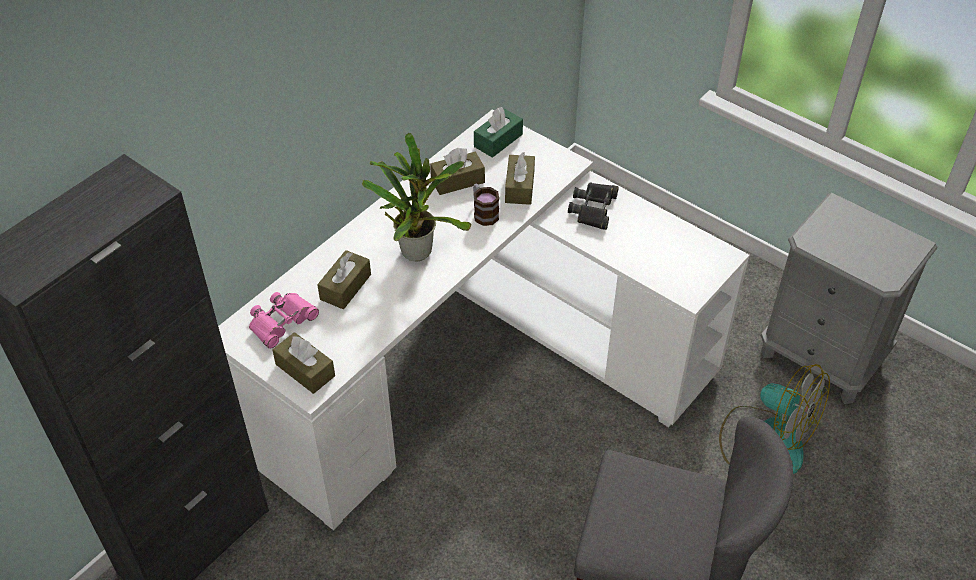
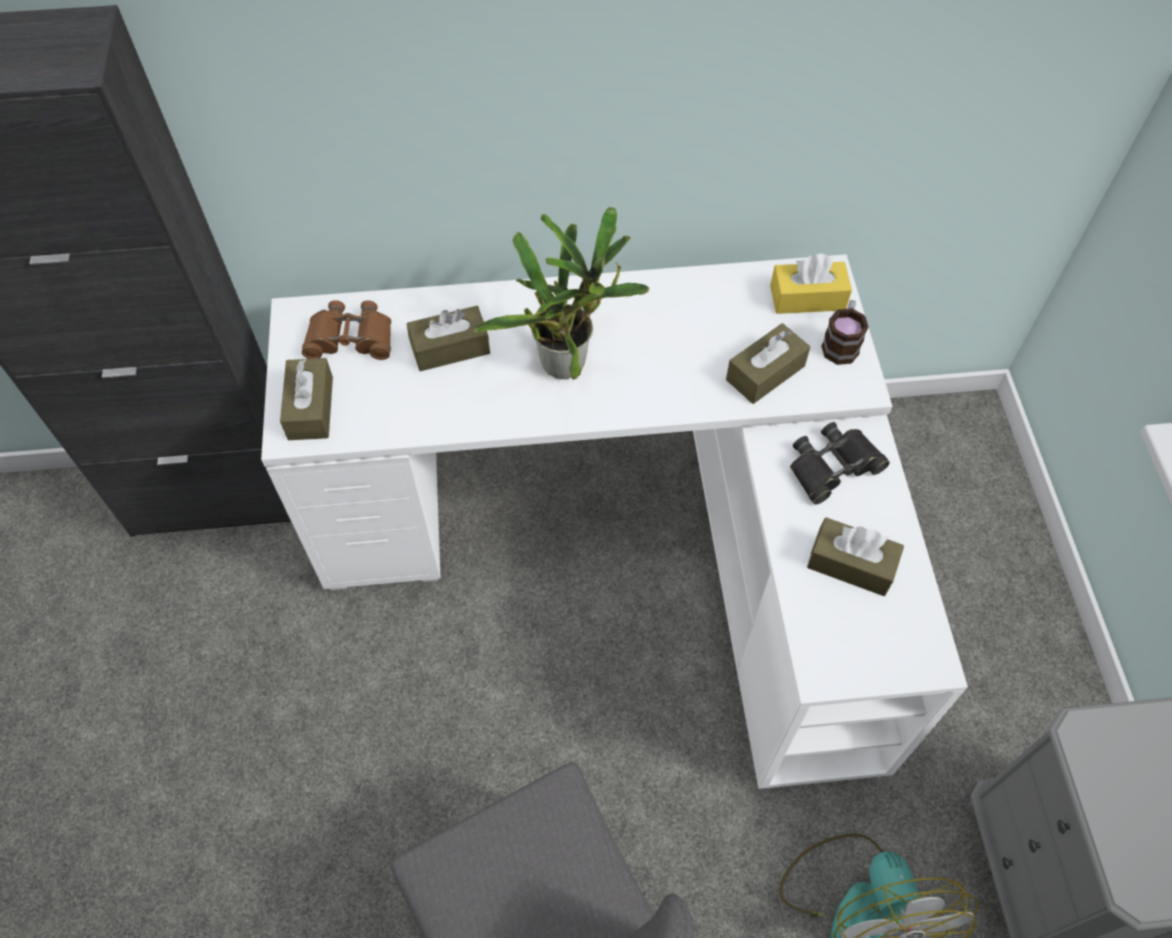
camera: 45 degrees right, 10 degrees up
pink binoculars [249,292,319,349] -> brown binoculars [302,300,391,360]
brown tissue box [430,148,485,195] -> brown tissue box moved to [807,517,904,596]
mug [473,184,499,226] -> mug moved to [821,300,869,365]
green tissue box [474,107,523,158] -> yellow tissue box [770,254,852,314]

